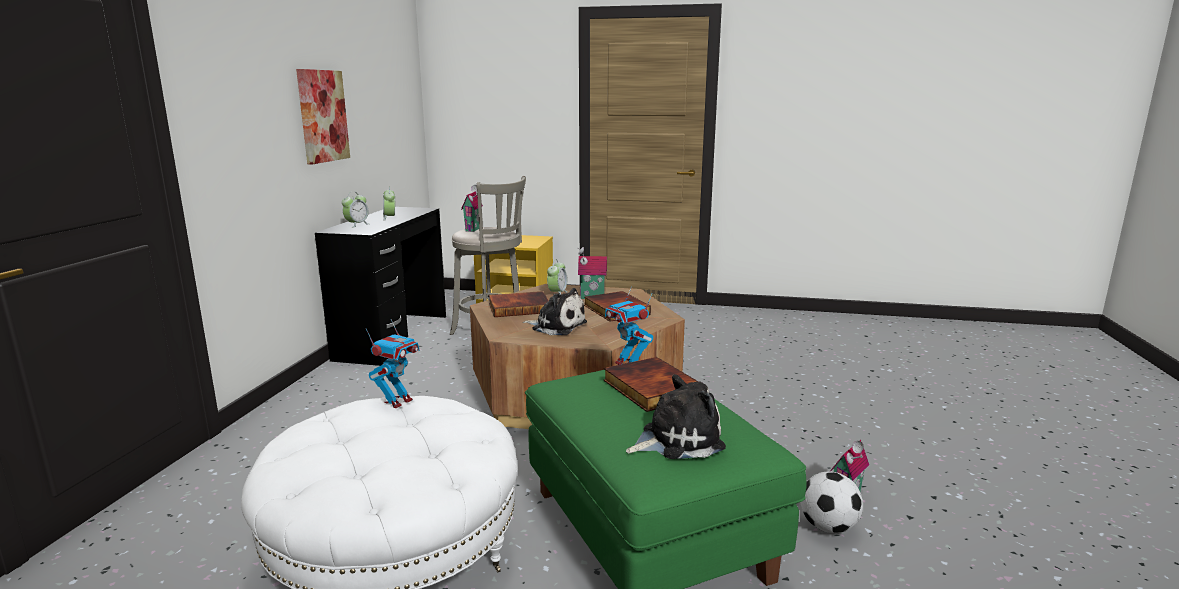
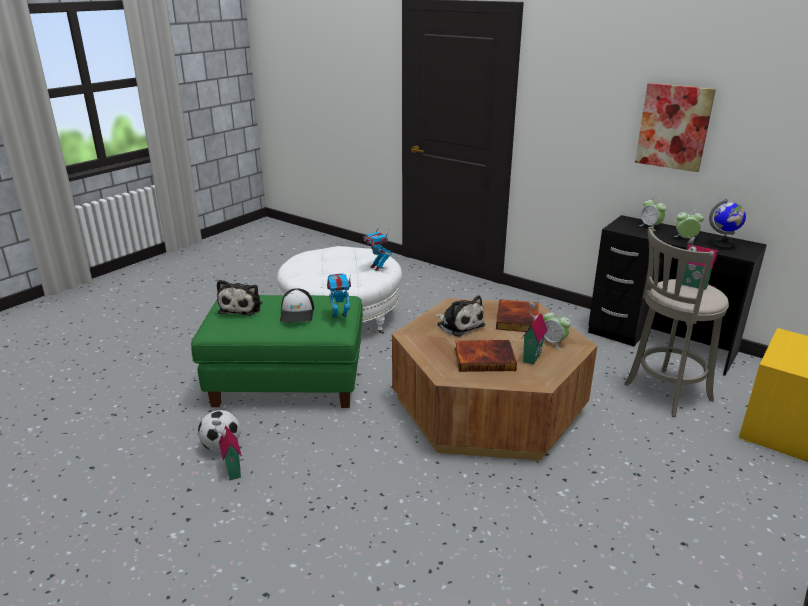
camera: 115 degrees right, 10 degrees up
plush toy [523,288,587,335] -> plush toy turned 90 degrees counterclockwise [436,296,485,337]
book [603,357,699,412] -> cap [280,288,314,322]
none -> globe [709,199,746,250]

